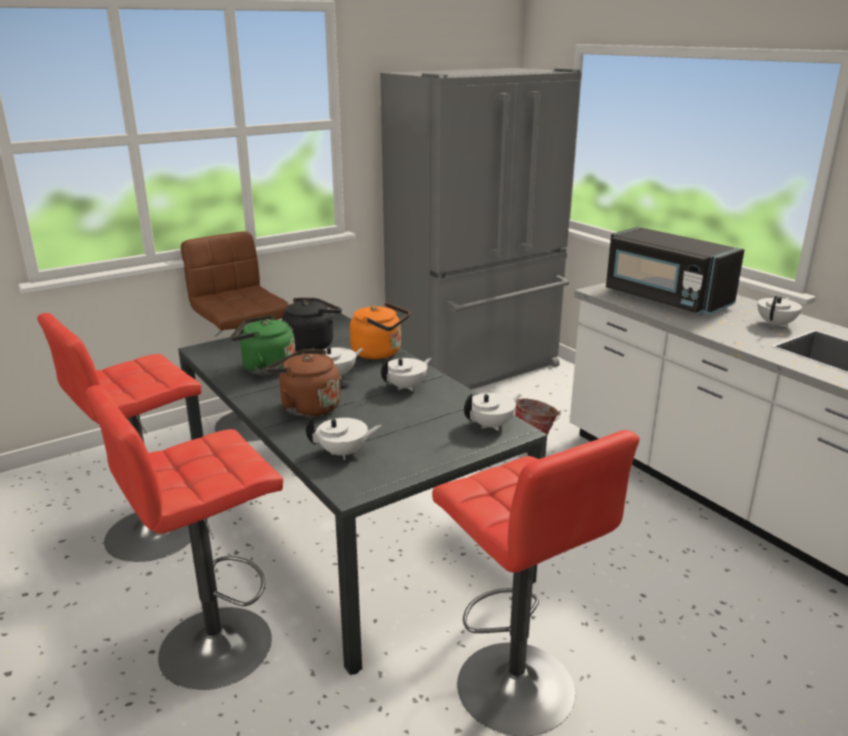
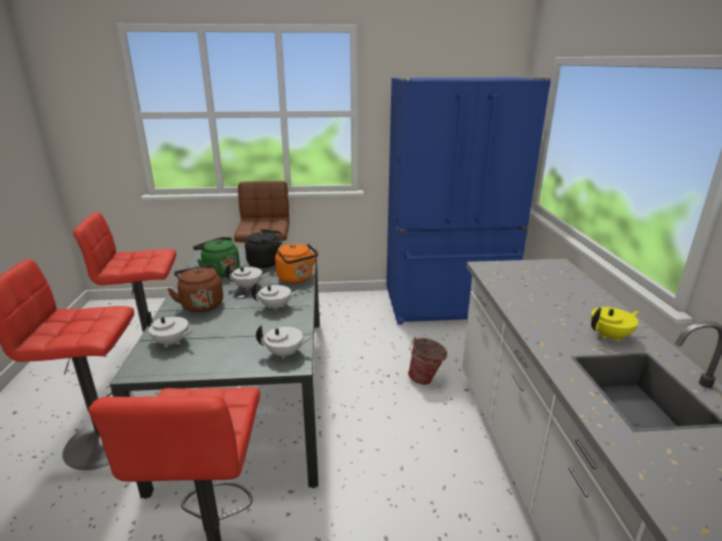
camera: 30 degrees right, 0 degrees up
grey fridge [380,68,582,390] -> blue fridge [386,77,551,325]
black microwave [606,227,745,315] -> none
white teapot [758,296,802,327] -> yellow teapot [591,307,639,342]

